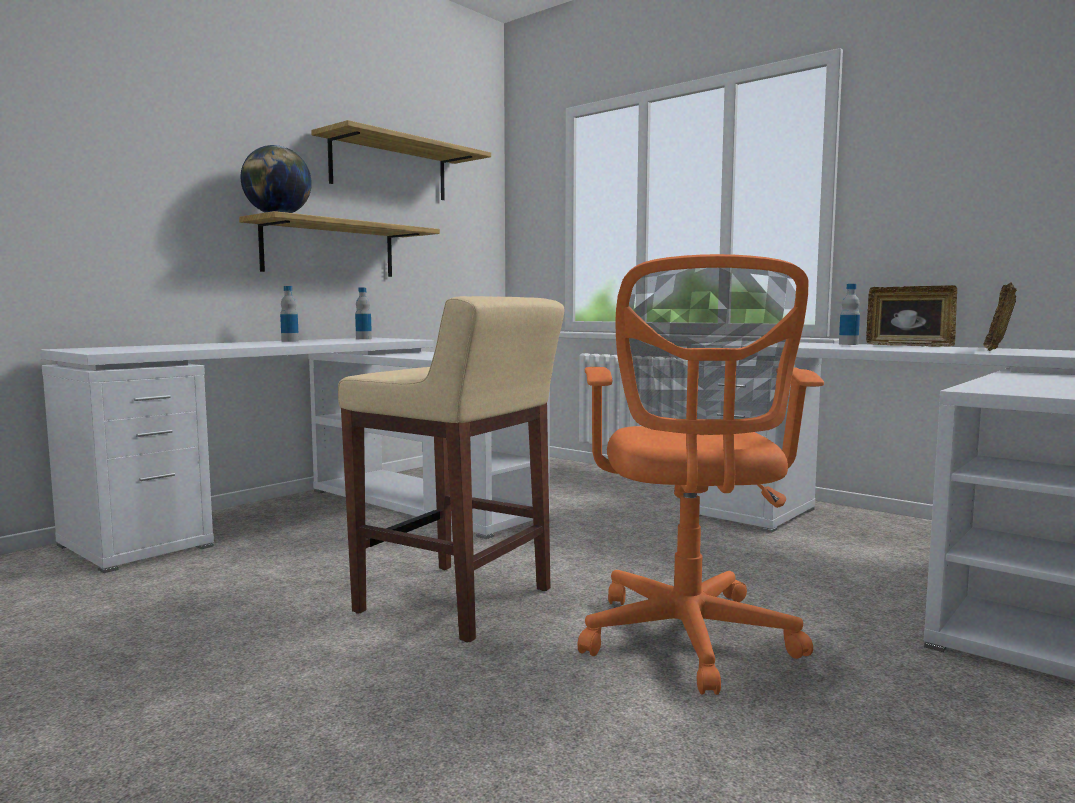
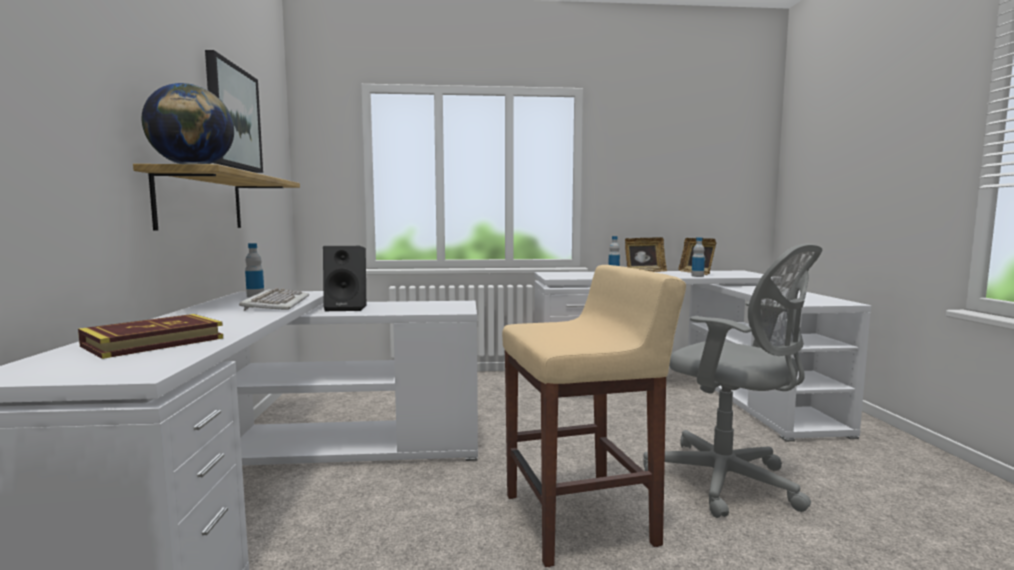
camera: 45 degrees left, 0 degrees up
bottle [280,286,299,342] -> bottle moved to [691,237,705,277]
shelf [311,120,491,200] -> picture [205,50,263,173]
orange office chair [578,254,824,695] -> grey office chair [643,244,822,518]
none -> book [78,314,223,359]
none -> keyboard [239,288,309,311]
none -> black speaker [323,246,366,312]

